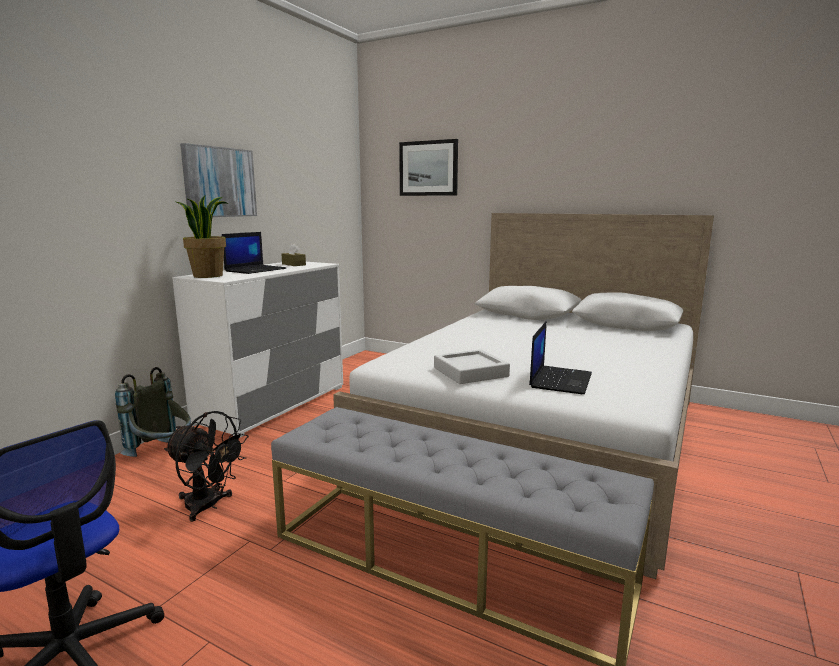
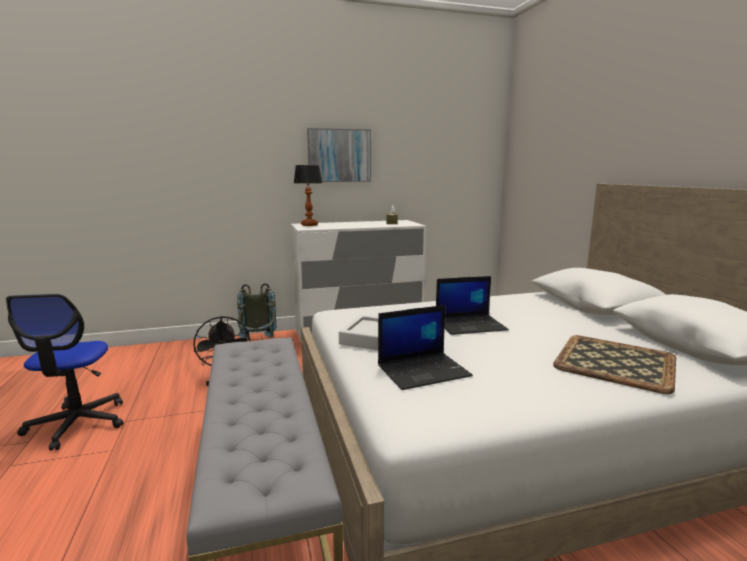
camera: 45 degrees right, 0 degrees up
potted plant [176,194,229,278] -> table lamp [294,165,322,226]
laptop [222,232,286,274] -> laptop moved to [436,276,509,335]
picture [399,139,458,196] -> none
none -> tray [553,335,676,394]

